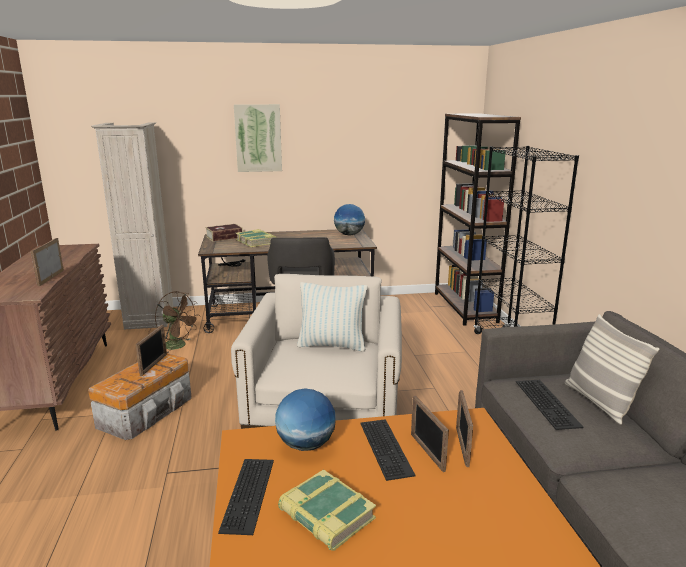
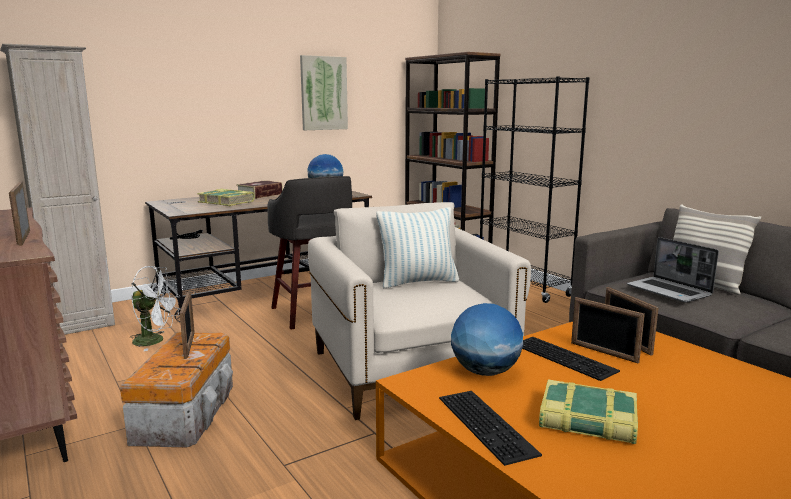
camera: 25 degrees left, 5 degrees down
brown fan [155,291,200,353] -> white fan [130,266,180,352]
book [205,224,243,242] -> book moved to [236,180,283,199]
picture [234,104,282,172] -> picture moved to [300,55,348,130]
keyboard [516,380,583,430] -> laptop [627,237,719,302]

